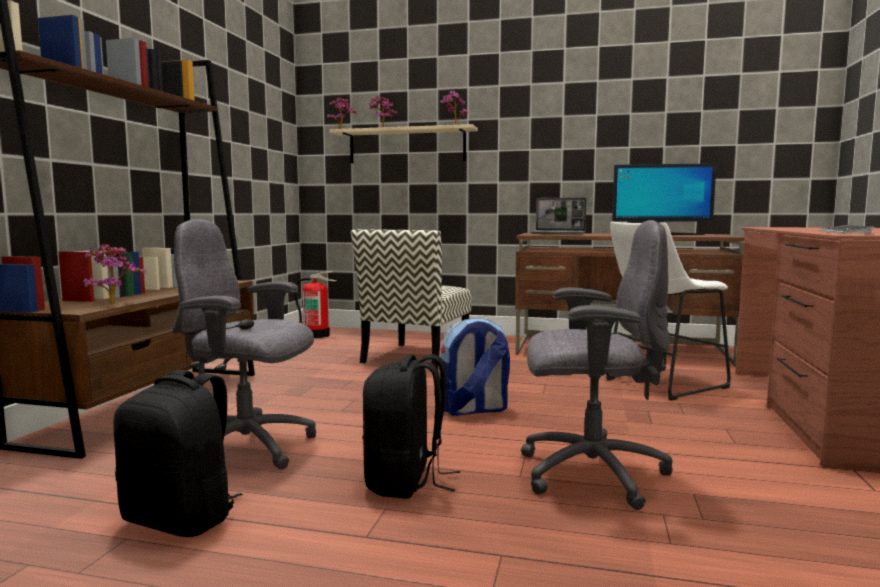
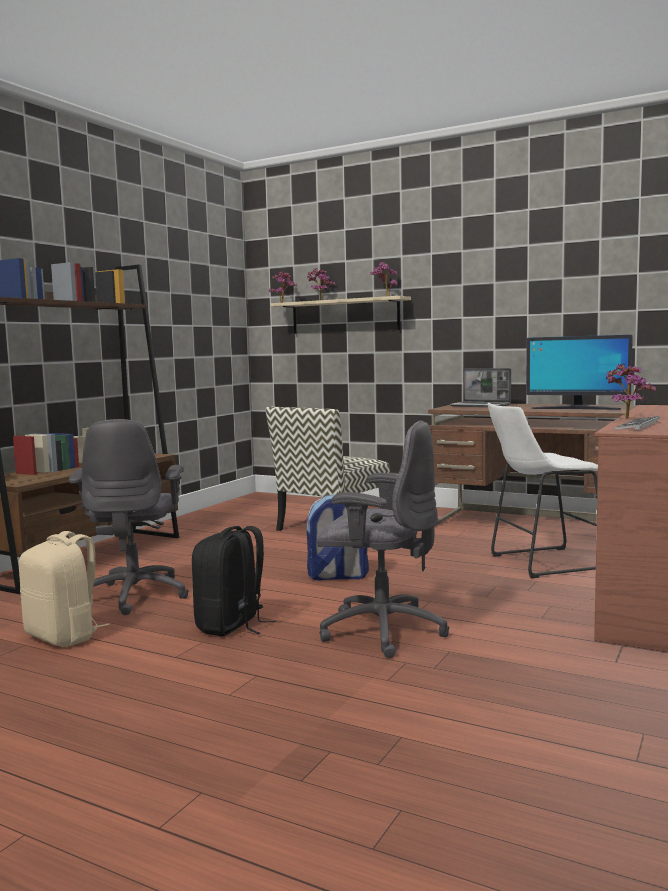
camera: 15 degrees right, 0 degrees up
potted plant [83,244,146,305] -> potted plant moved to [606,364,656,419]
black backpack [114,370,242,537] -> beige backpack [19,531,110,647]
grey office chair [172,219,316,469] -> grey office chair turned 120 degrees counterclockwise [69,419,189,615]
fire extinguisher [294,271,336,338] -> none

